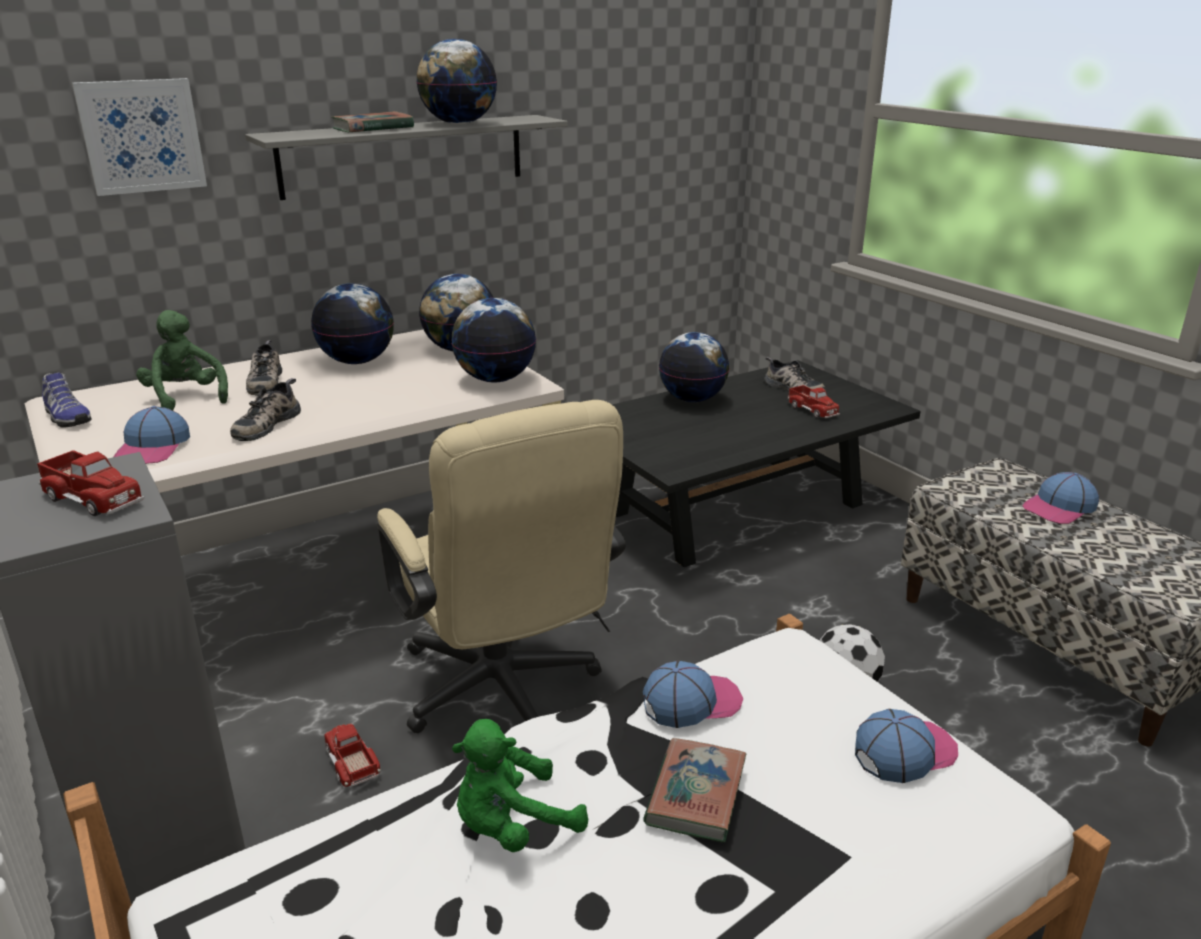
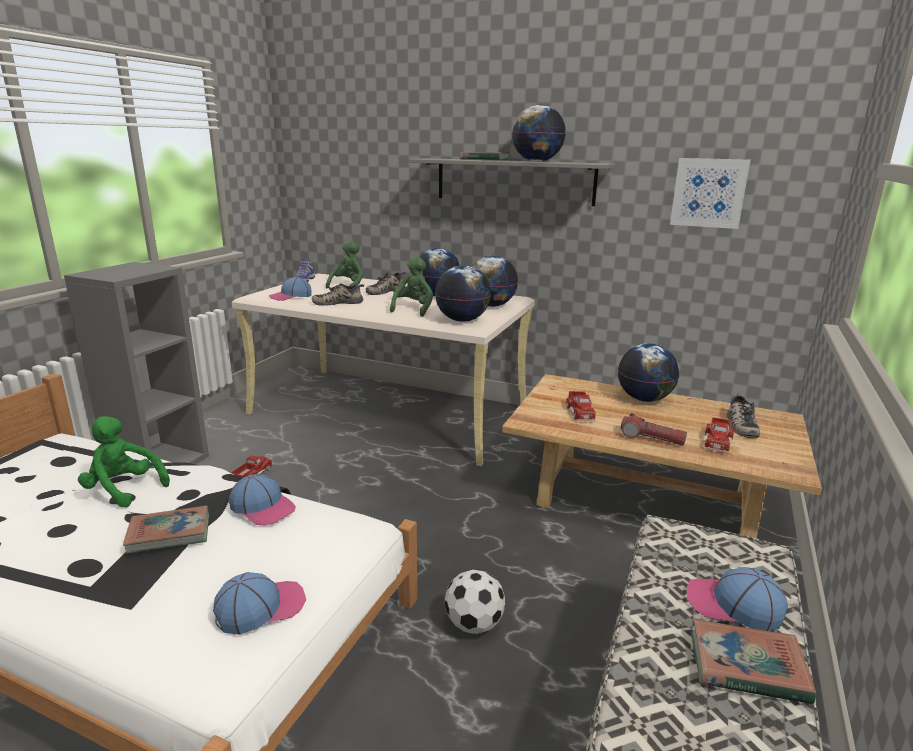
camera: 55 degrees right, 5 degrees down
toy truck [37,450,145,516] -> toy truck moved to [566,391,596,421]
picture [72,78,207,196] -> picture moved to [670,158,751,229]
beige office chair [377,400,626,733] -> none
black coffee table [613,360,921,567] -> beige coffee table [502,374,822,538]
cap [855,709,958,783] -> cap turned 60 degrees counterclockwise [213,572,306,635]
none -> green plush toy [390,256,433,317]
none -> flashlight [621,413,687,446]
none -> book [691,619,816,704]

